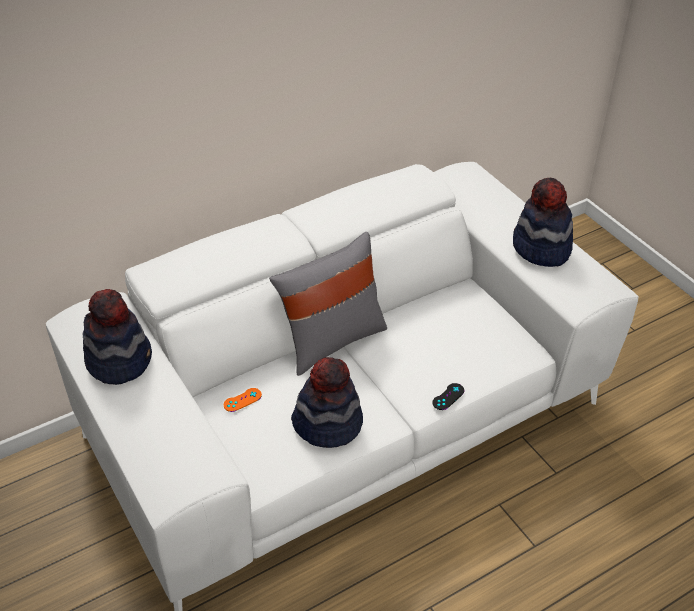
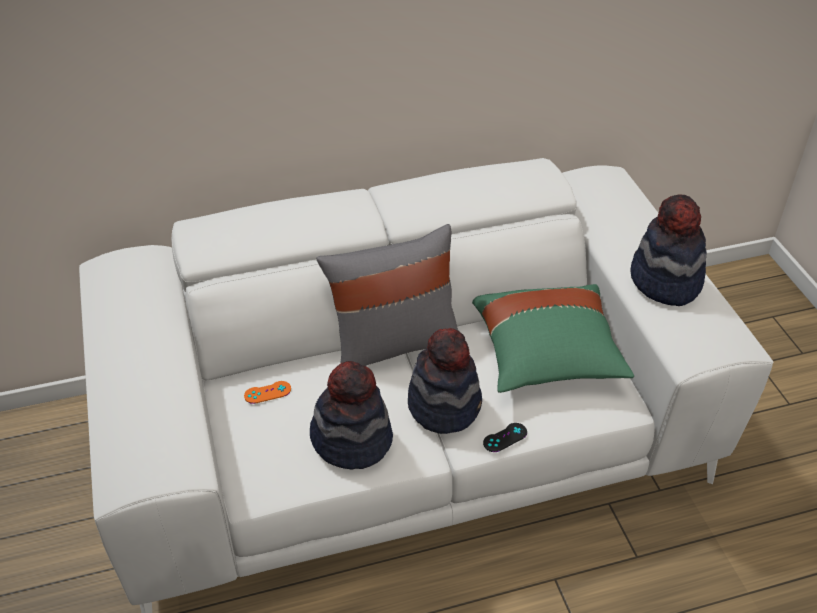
camera: 15 degrees right, 0 degrees up
hat [83,289,152,385] -> hat moved to [408,328,482,434]
none -> green pillow [472,284,634,393]

